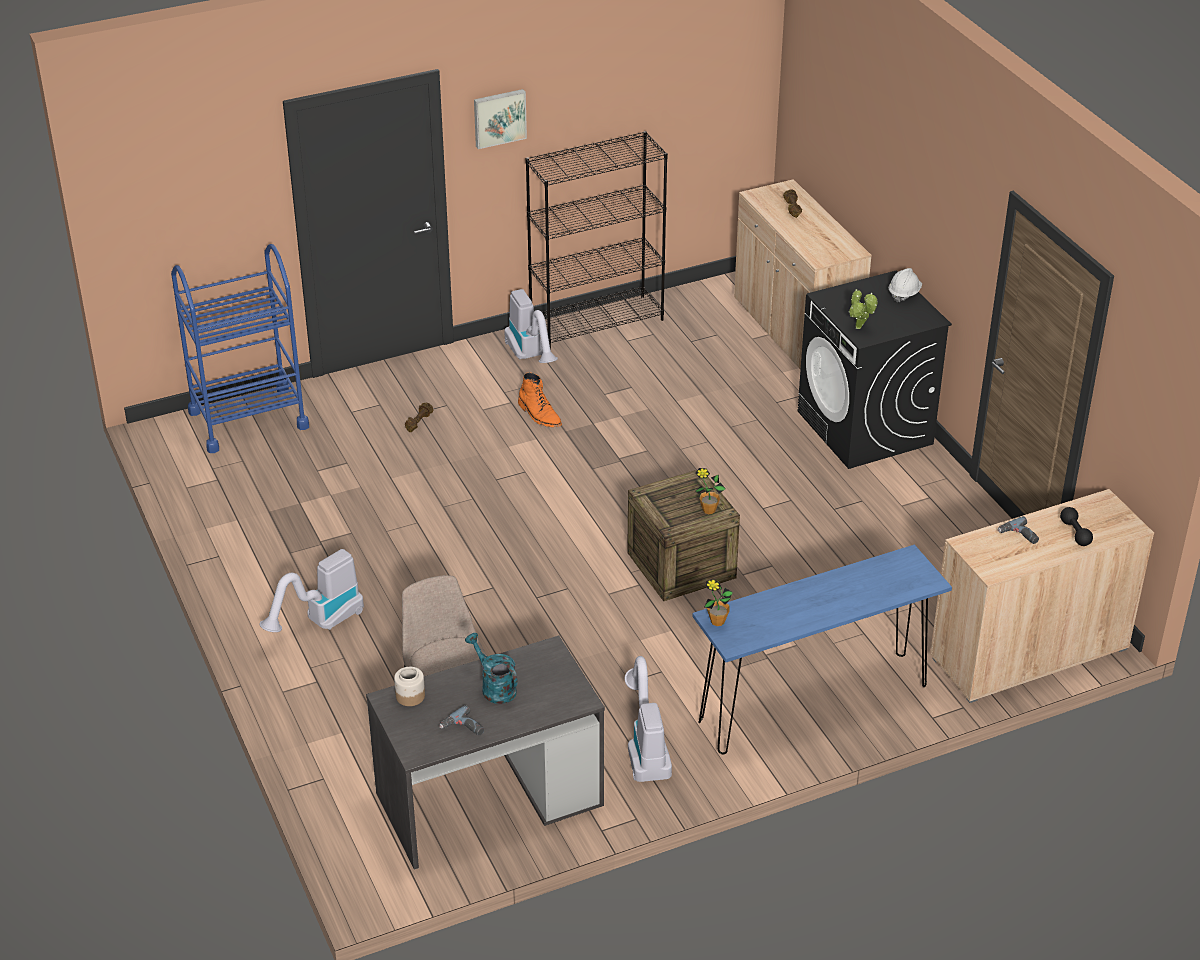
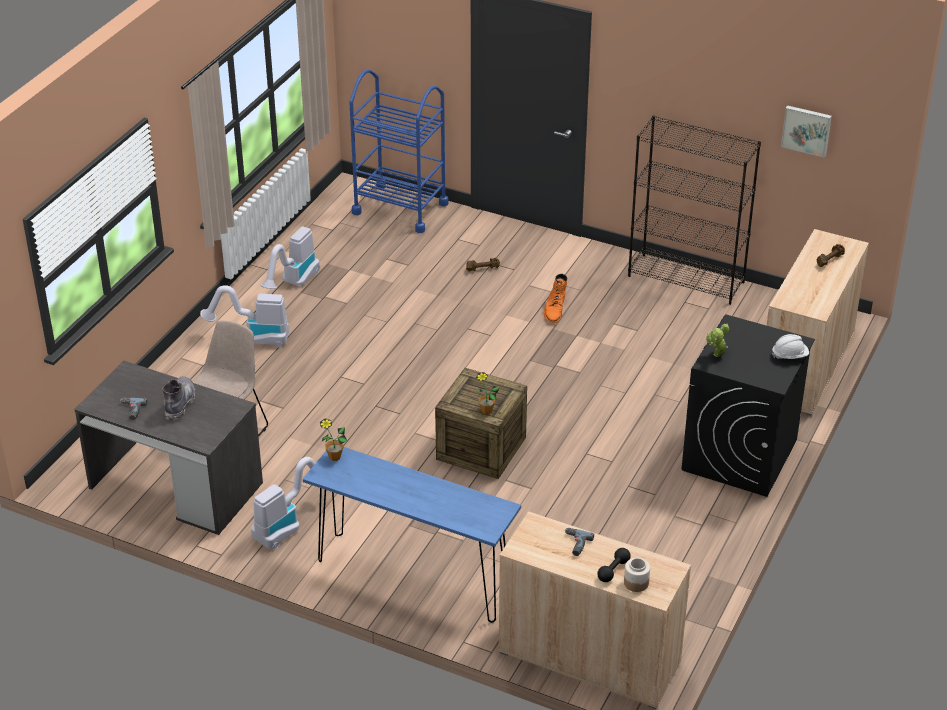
camera: 50 degrees right, 0 degrees up
jar [394,667,425,706] -> jar moved to [624,558,650,592]
turquoise watering can [465,633,518,704] -> grey boot [162,376,195,421]
picture [474,89,527,149] -> picture moved to [781,105,832,158]
vacuum cleaner [504,289,558,363] -> vacuum cleaner moved to [261,226,320,289]

